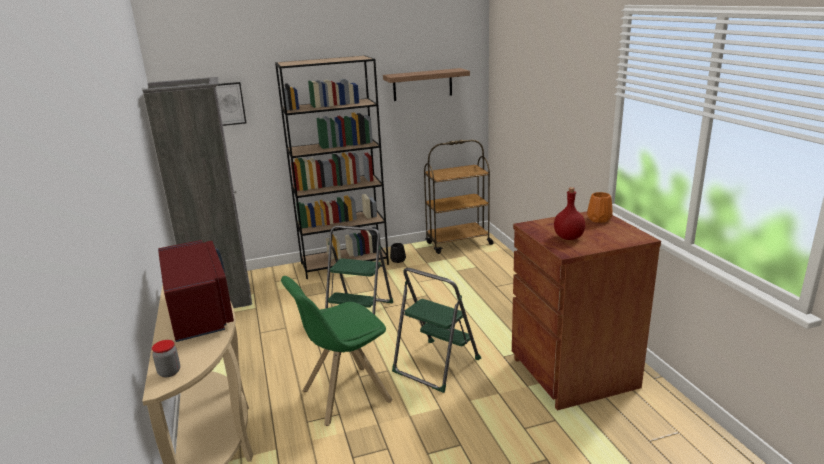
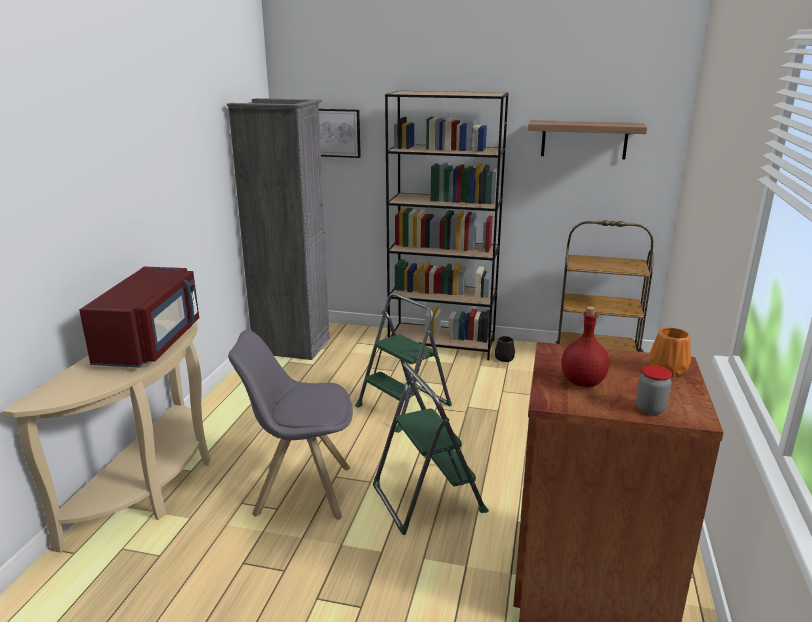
camera: 30 degrees right, 0 degrees up
jar [152,340,180,377] -> jar moved to [636,365,672,415]
green chair [281,276,392,426] -> grey chair [228,329,353,520]

